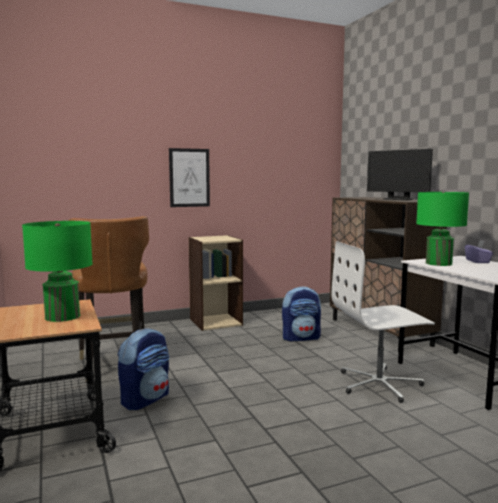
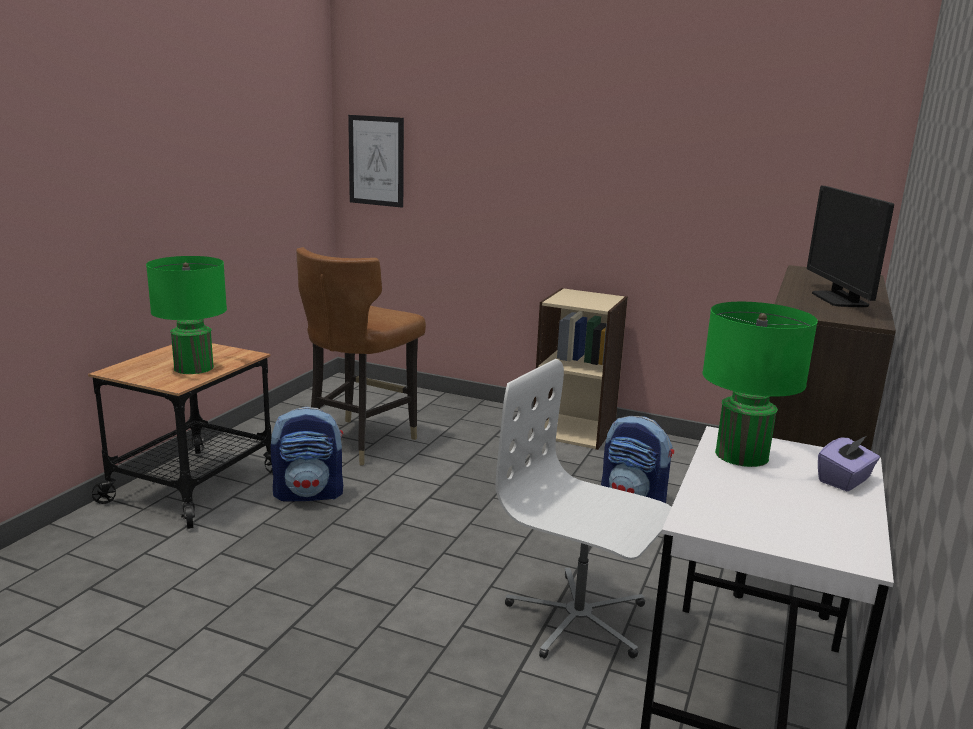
camera: 45 degrees right, 10 degrees up
picture [169,148,210,207] -> picture moved to [348,115,404,207]

